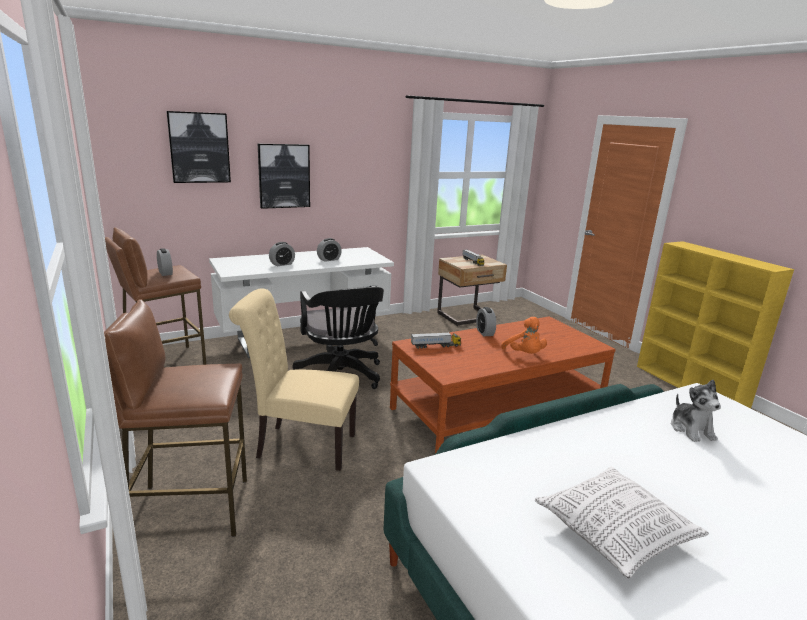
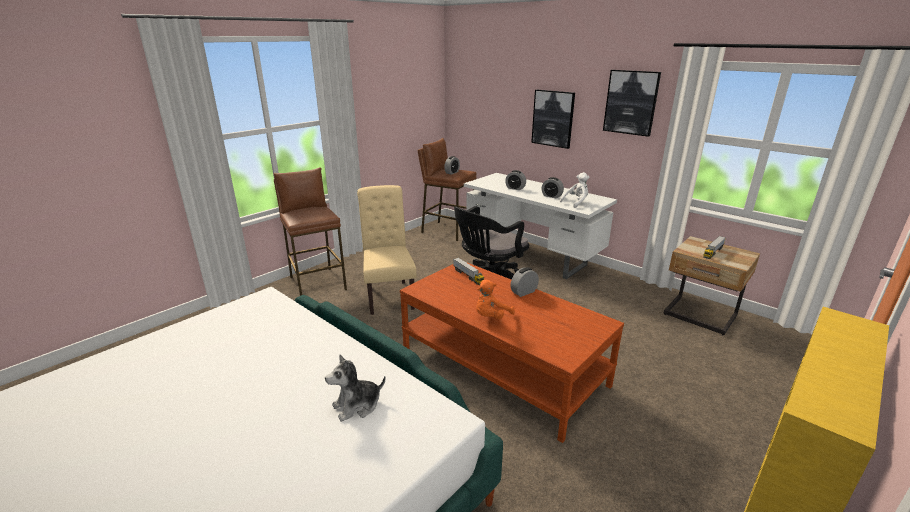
camera: 70 degrees right, 5 degrees up
picture [166,111,231,183] -> picture moved to [603,70,661,137]
pillow [535,467,709,579] -> none
none -> white plush toy [560,172,589,208]

